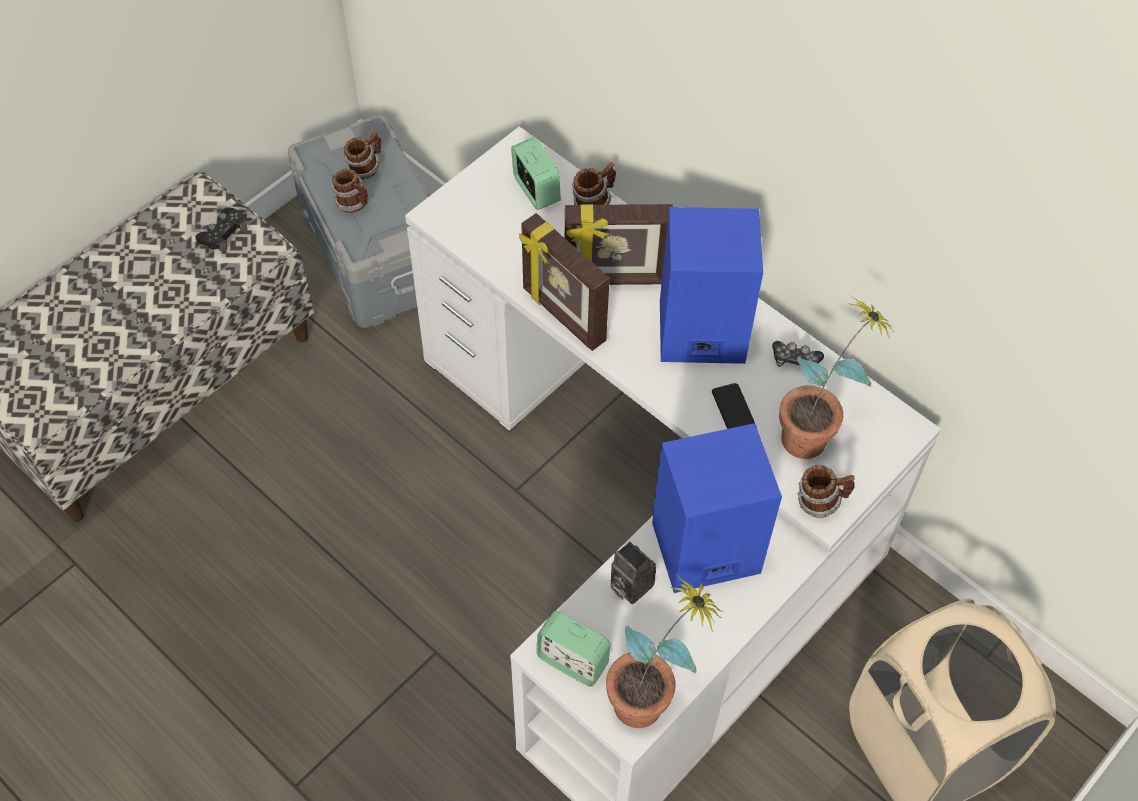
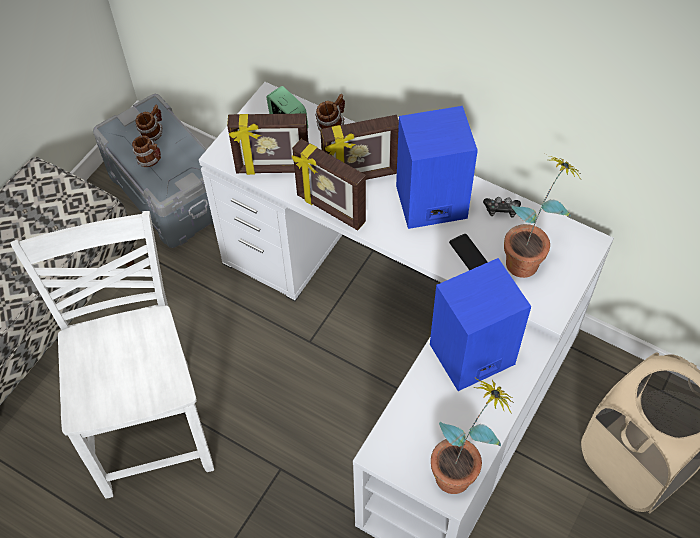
camera: 10 degrees left, 0 degrees up
black game controller [195,207,248,253] -> none
alarm clock [537,611,611,687] -> none
camera [610,542,656,604] -> none
mug [798,465,855,518] -> none
none -> white chair [10,211,214,499]
none -> picture frame [227,113,309,175]

